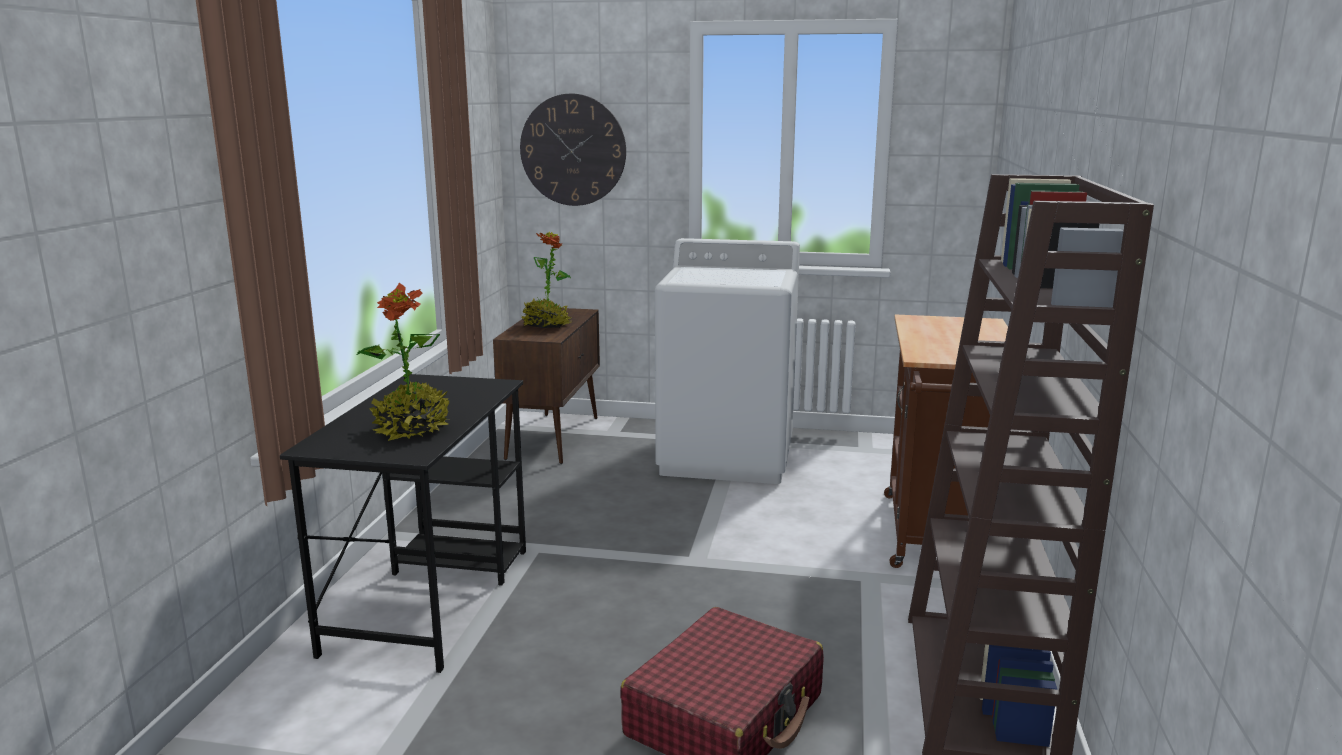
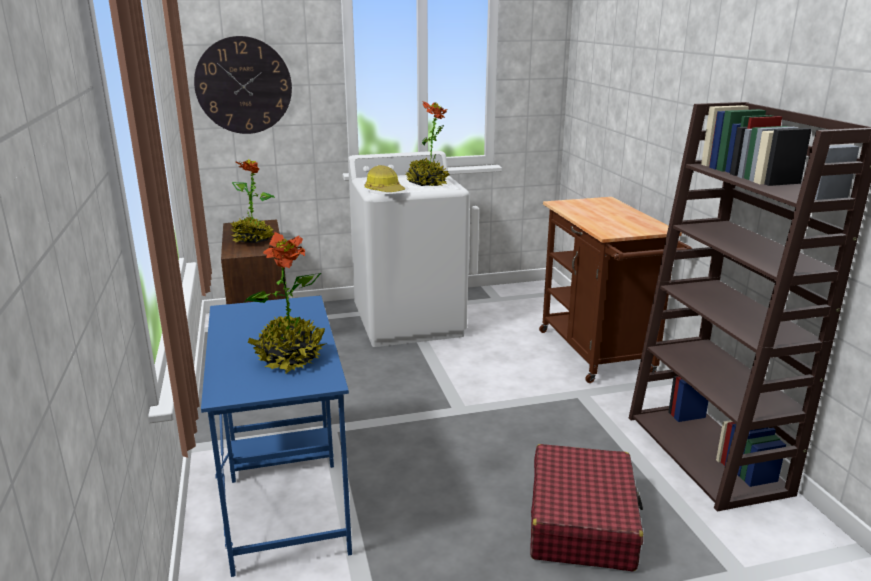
camera: 25 degrees left, 5 degrees up
black desk [280,374,526,673] -> blue desk [201,295,352,577]
none -> hard hat [364,165,405,192]
none -> potted plant [406,101,450,186]

